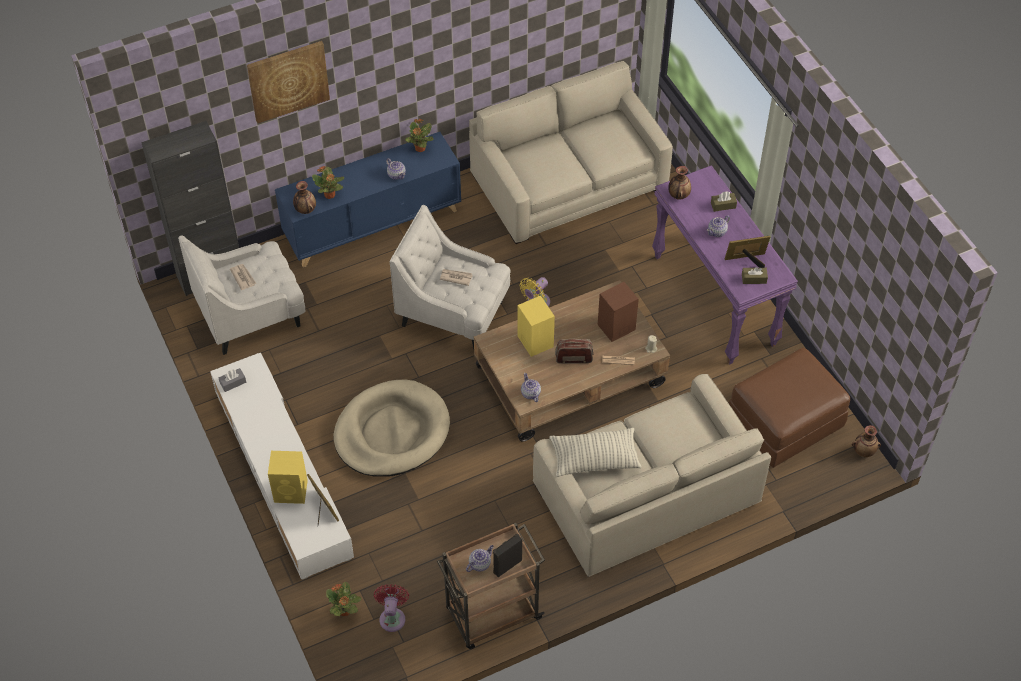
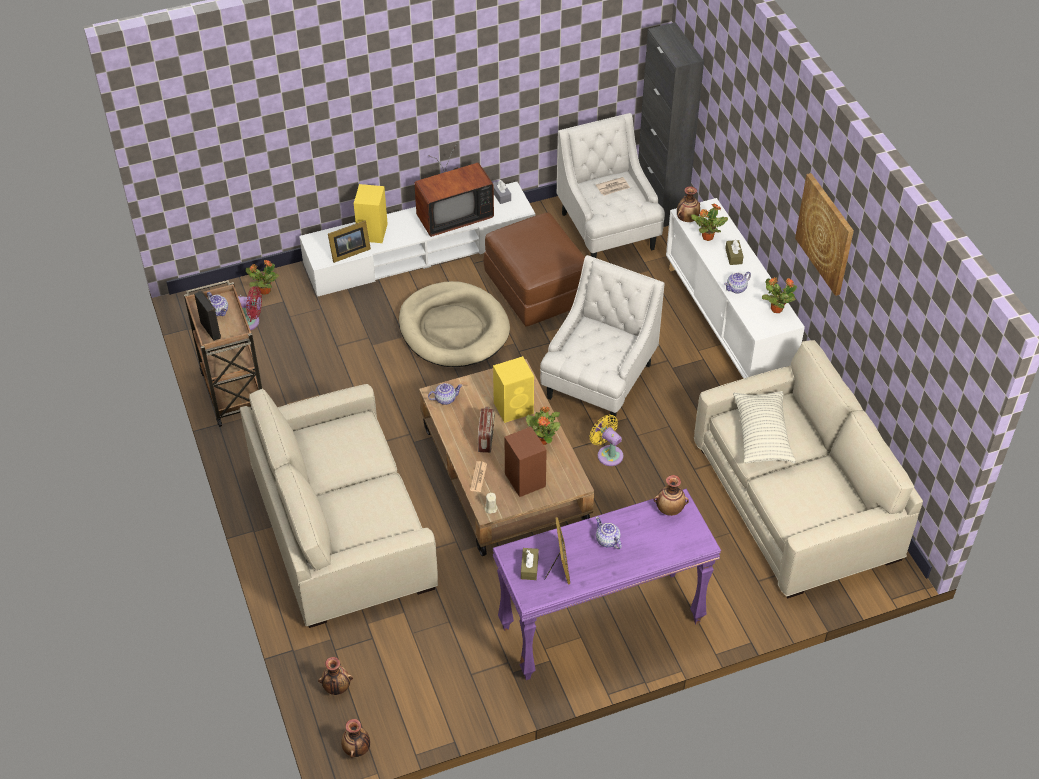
camera: 95 degrees right, 5 degrees down
picture [247,41,330,123] -> picture moved to [795,173,854,296]
blue cabinet [275,132,461,267] -> white cabinet [666,198,805,379]
newspaper [440,269,473,286] -> none
pillow [549,428,641,477] -> pillow moved to [733,391,796,463]
brown tissue box [711,191,737,212] -> brown tissue box moved to [725,239,744,265]
brown ottoman [729,348,850,468] -> brown ottoman moved to [483,213,585,326]
none -> vase [318,657,353,695]
none -> television [414,144,494,237]
none -> potted plant [526,406,561,445]

